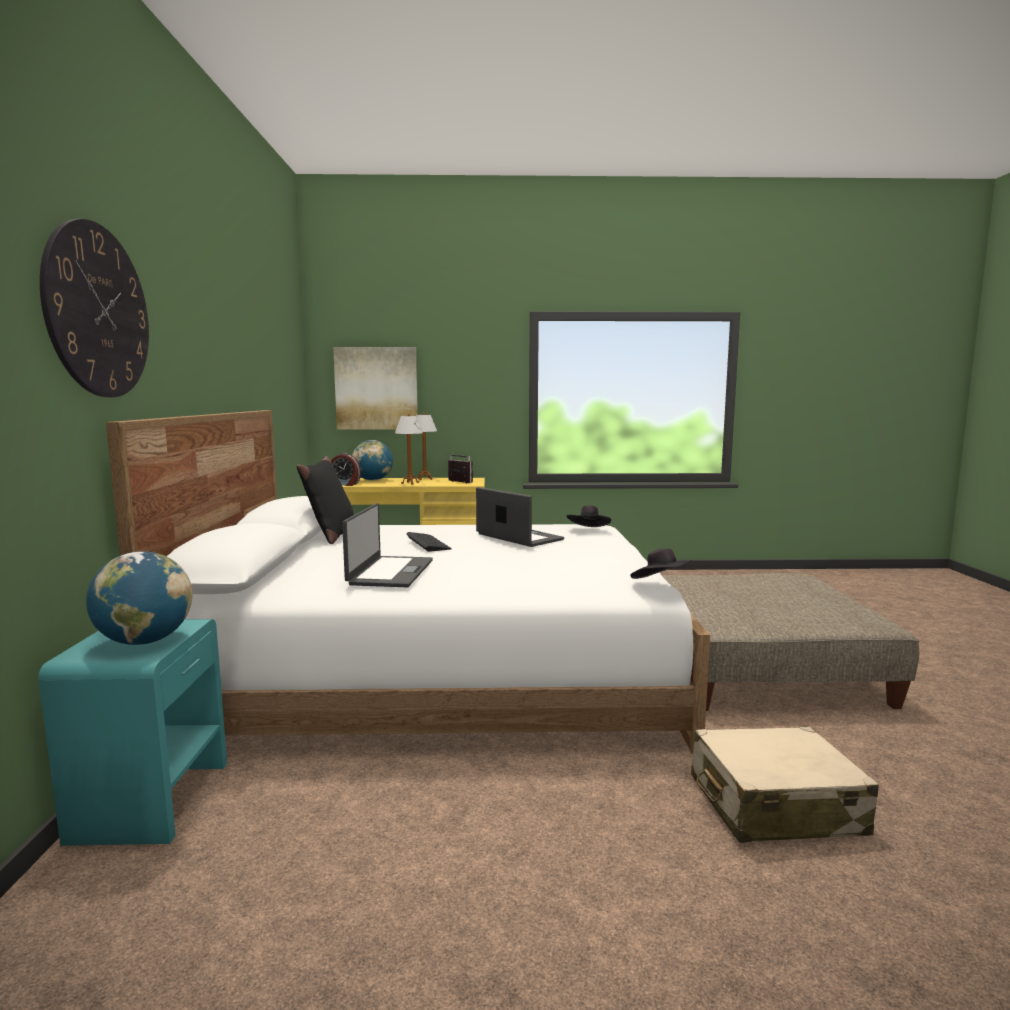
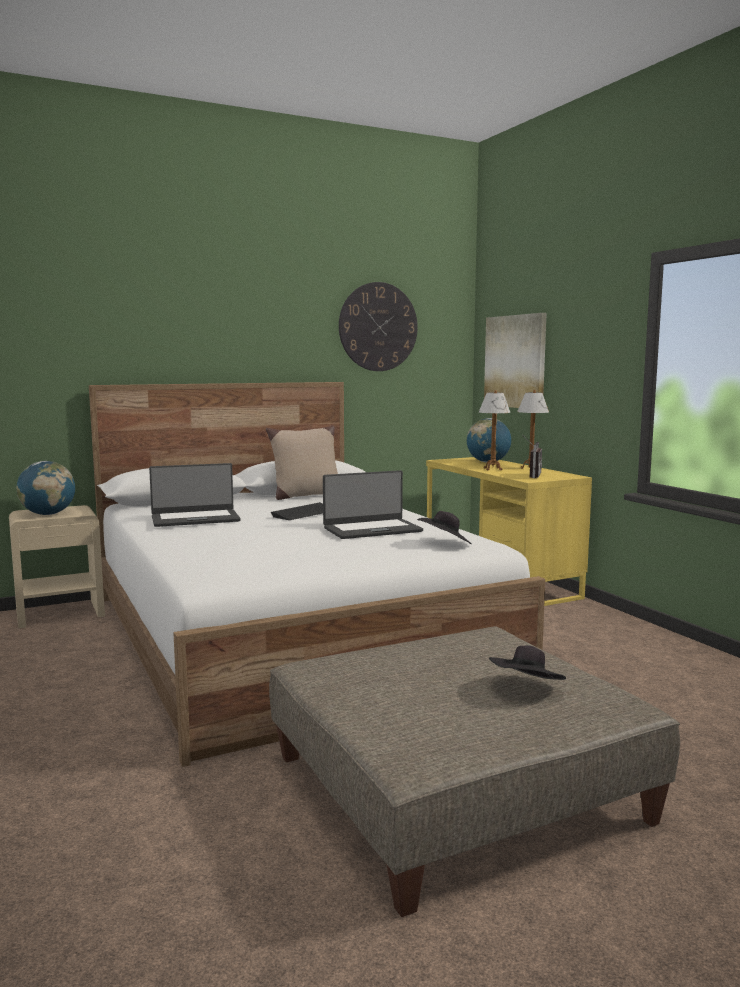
camera: 65 degrees right, 0 degrees up
turquoise nightstand [38,619,227,846] -> beige nightstand [9,505,105,628]
wall clock [40,219,149,397] -> wall clock moved to [339,282,418,371]
black pillow [297,456,354,544] -> beige pillow [266,425,338,500]
alarm clock [331,453,361,486] -> none
laptop [476,487,564,547] -> laptop turned 45 degrees clockwise [323,470,423,539]
black hat [630,549,692,579] -> black hat moved to [489,645,566,680]
beige suitcase [691,726,879,843] -> none

